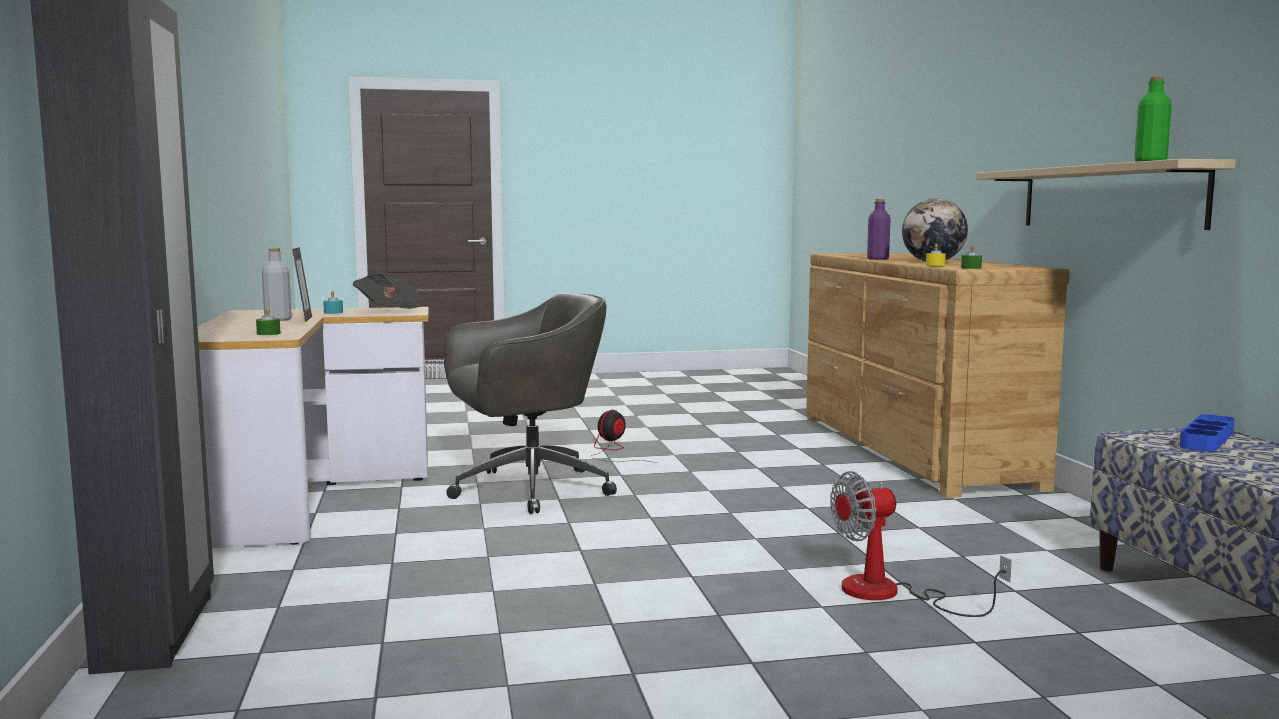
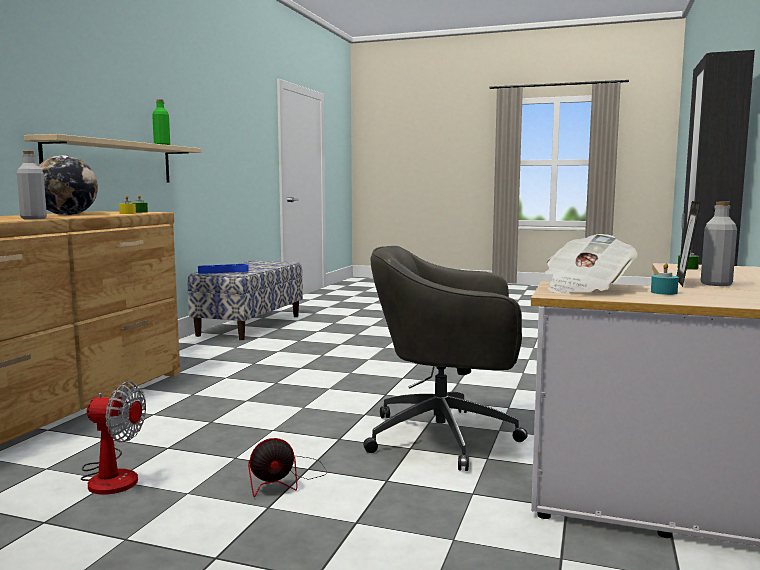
camera: 150 degrees left, 0 degrees up
fan [830,471,1012,617] -> fan moved to [81,382,146,495]
purple bottle [867,199,890,260] -> grey bottle [17,151,47,219]

